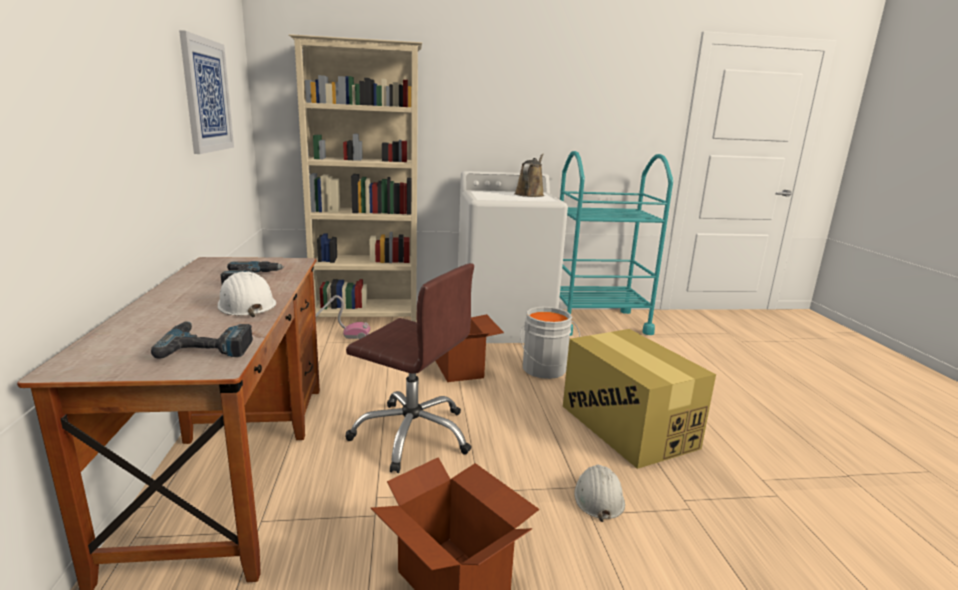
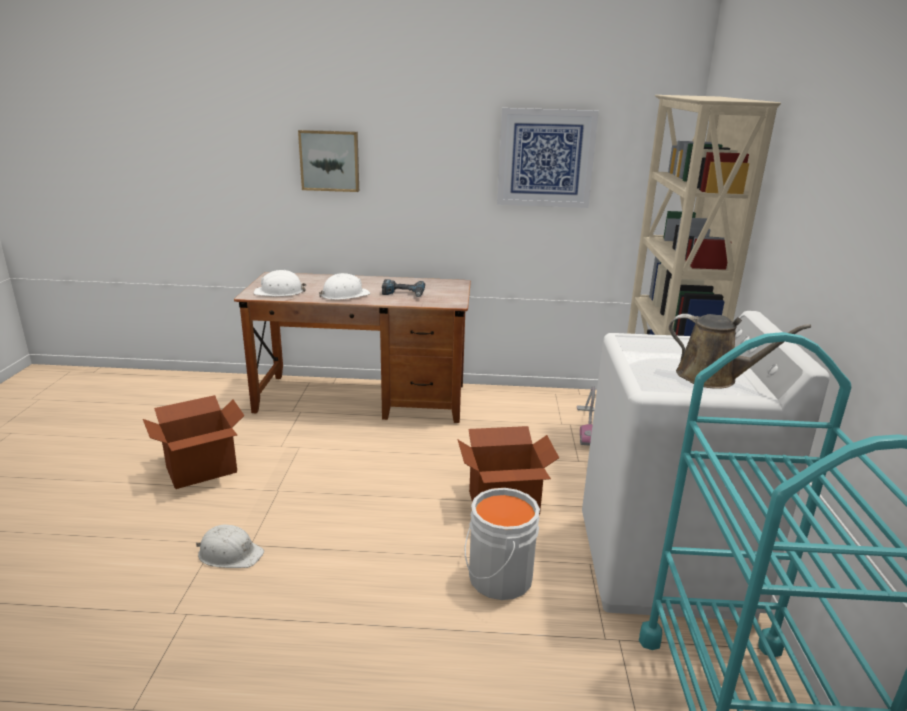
camera: 100 degrees right, 5 degrees up
power drill [151,321,253,359] -> white hard hat [254,270,306,296]
brown office chair [346,263,474,473] -> none
cardboard box [563,329,716,469] -> none
none -> picture [298,130,359,192]

